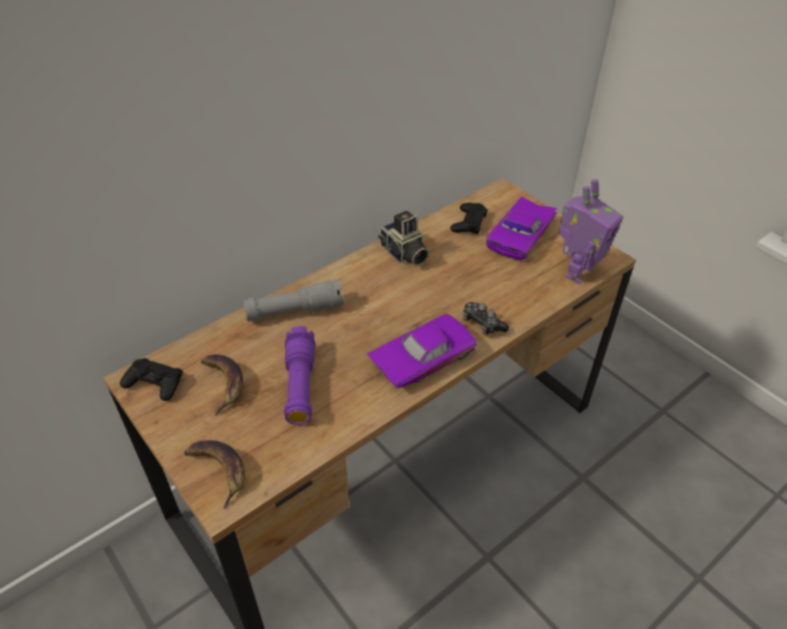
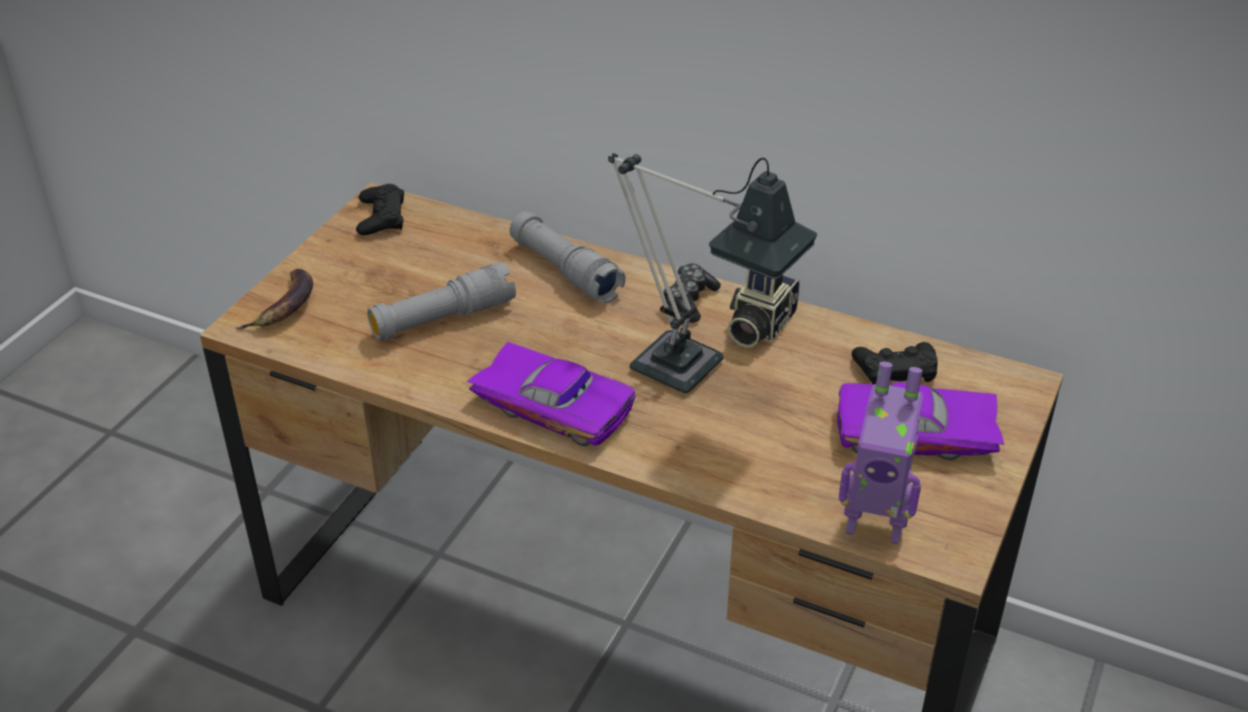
camera: 65 degrees right, 5 degrees down
banana [201,354,243,416] -> none
purple flashlight [284,326,315,425] -> grey flashlight [367,262,516,340]
game controller [463,302,509,335] -> game controller moved to [663,264,721,323]
none -> table lamp [608,153,817,393]

